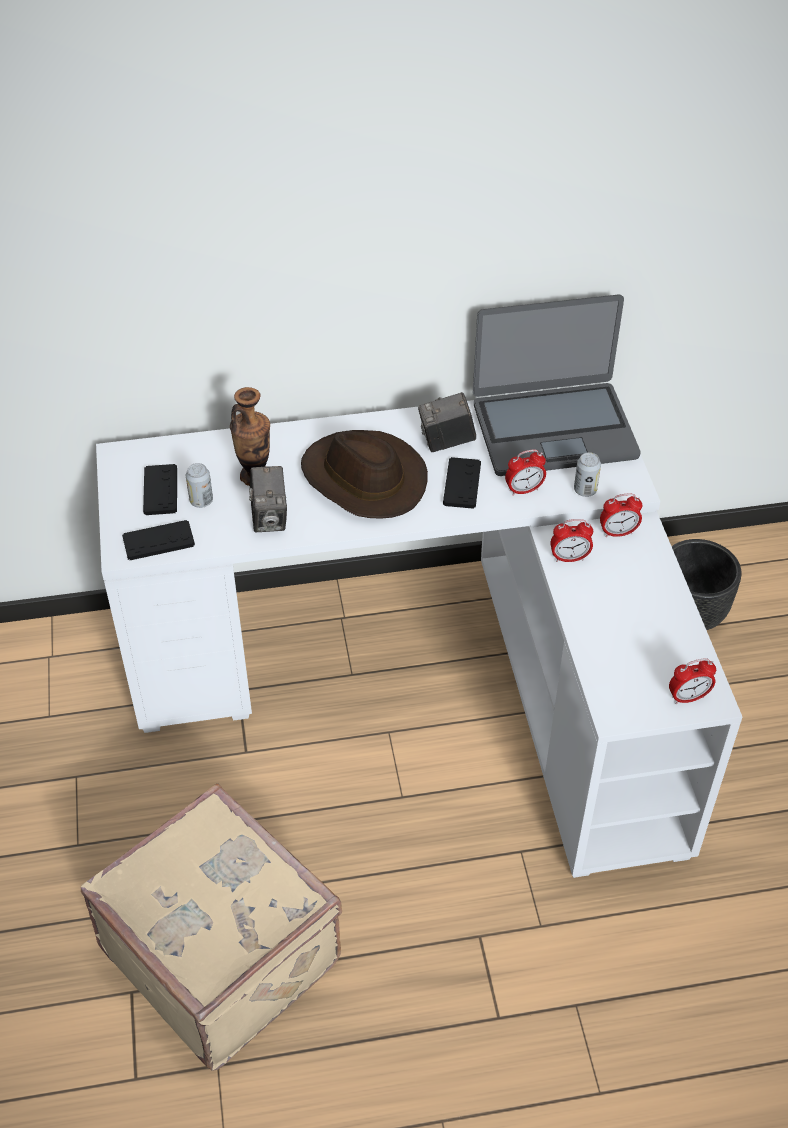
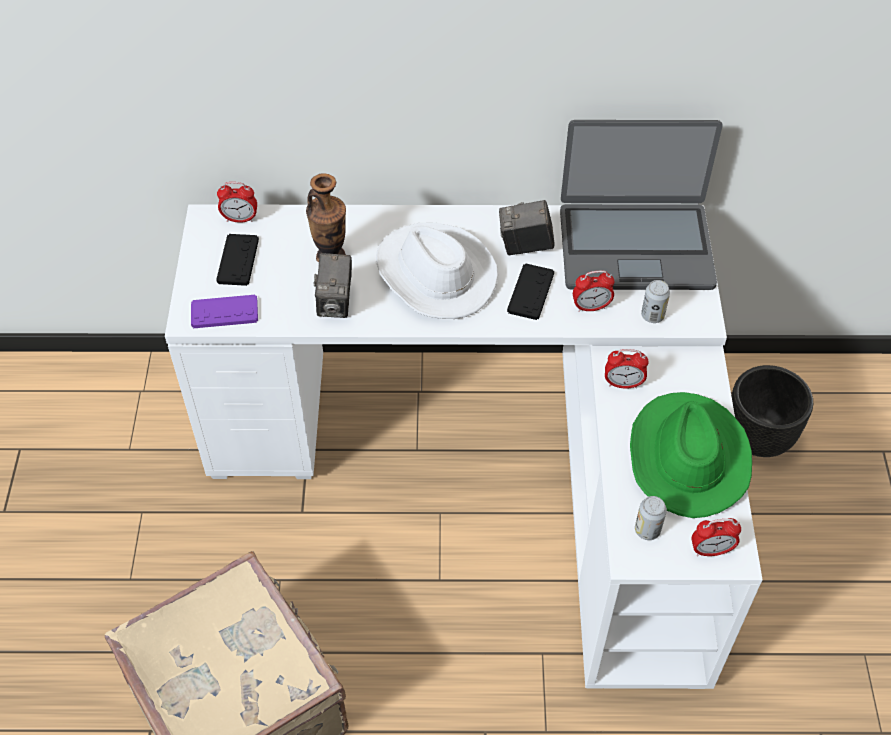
camera: 10 degrees right, 5 degrees up
black game controller [122,520,195,560] -> purple game controller [191,295,258,328]
can [186,463,213,508] -> can moved to [635,496,667,540]
brown hat [301,430,428,519] -> white hat [376,223,498,319]
alarm clock [600,494,642,537] -> alarm clock moved to [217,182,257,223]
none -> green hat [630,392,752,518]

